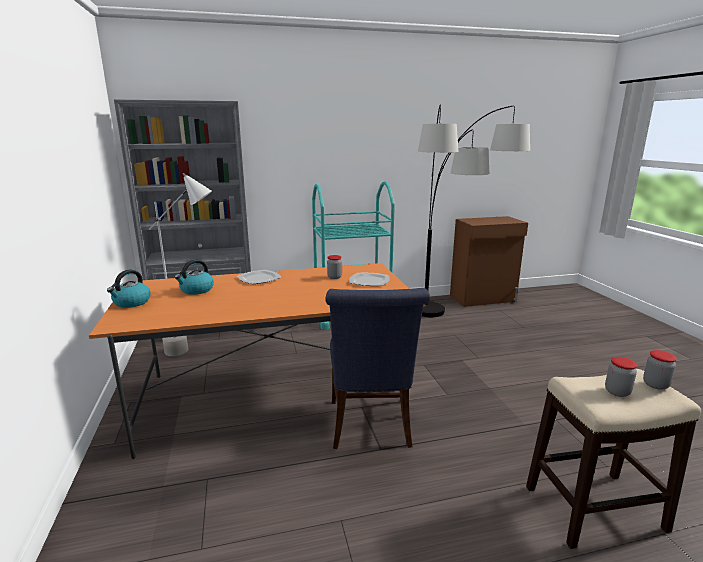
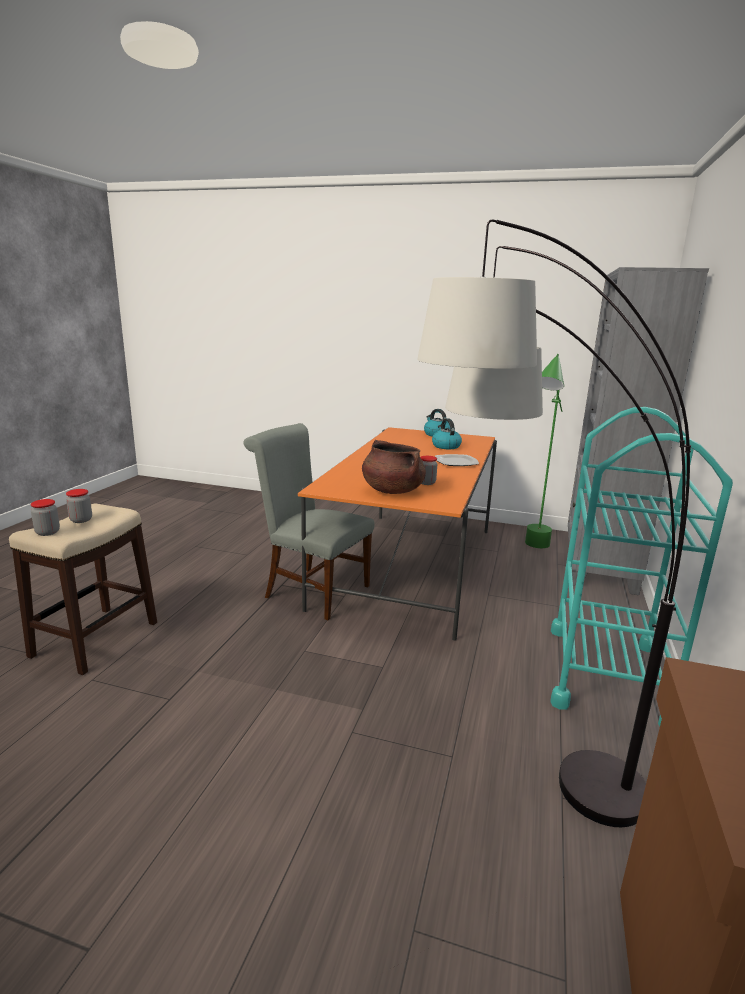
camera: 120 degrees right, 0 degrees up
grey floor lamp [149,173,212,356] -> green floor lamp [525,354,564,548]
blue chair [325,288,430,449] -> grey chair [244,423,375,620]
plate [349,273,390,286] -> brown cooking pot [362,440,426,494]

